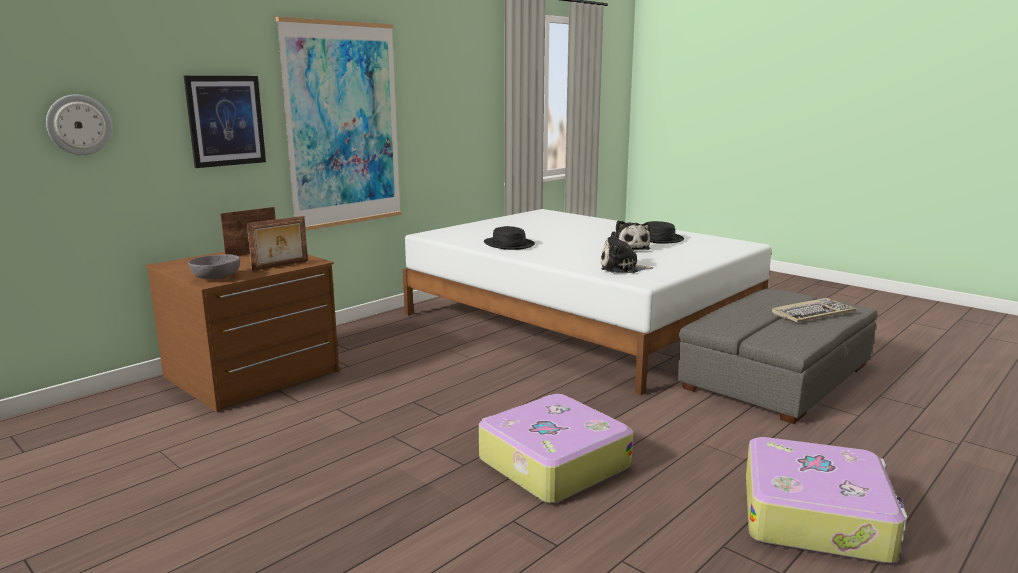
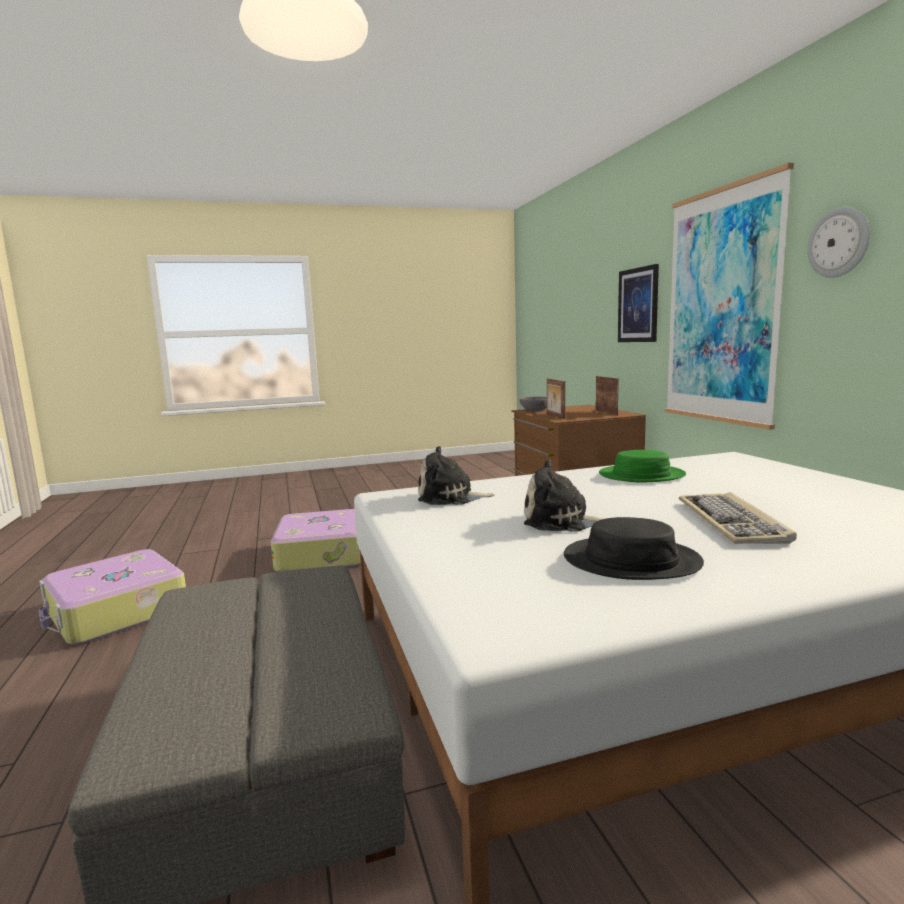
camera: 120 degrees right, 5 degrees down
wall clock [46,94,112,155] -> wall clock moved to [808,207,870,278]
black hat [484,226,535,250] -> green hat [599,450,686,483]
plush toy [601,231,653,273] -> plush toy turned 120 degrees counterclockwise [418,446,494,505]
keyboard [772,298,856,322] -> keyboard moved to [679,493,797,544]

